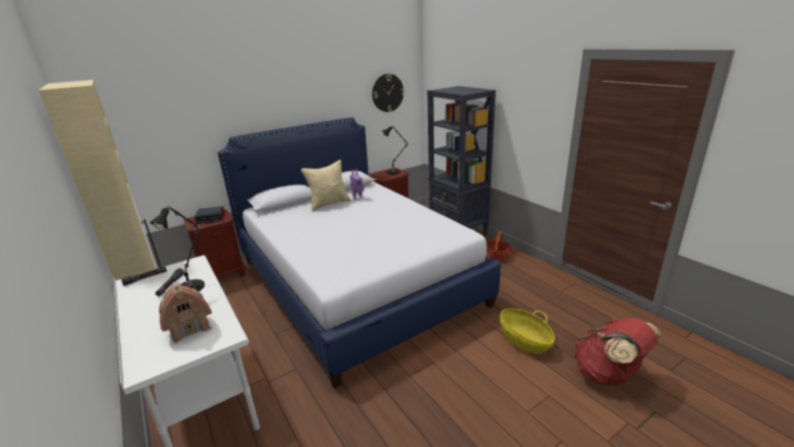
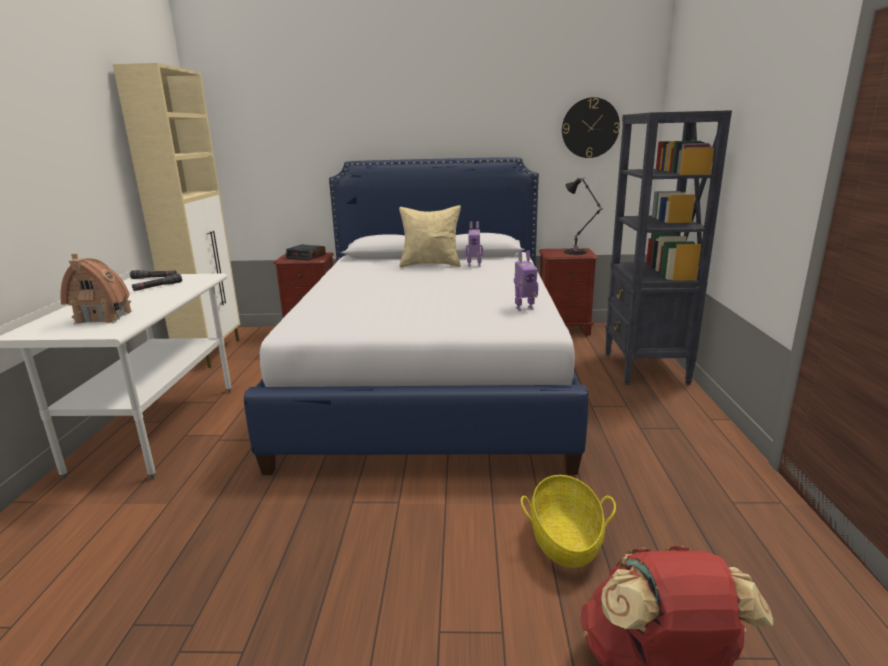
camera: 35 degrees right, 5 degrees down
black table lamp [149,205,205,291] -> none
basket [487,231,512,261] -> none
none -> toy robot [514,250,538,311]

